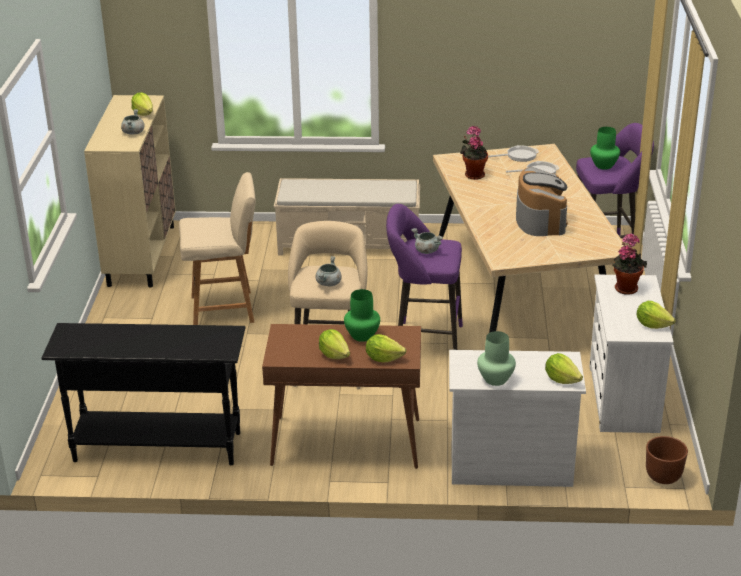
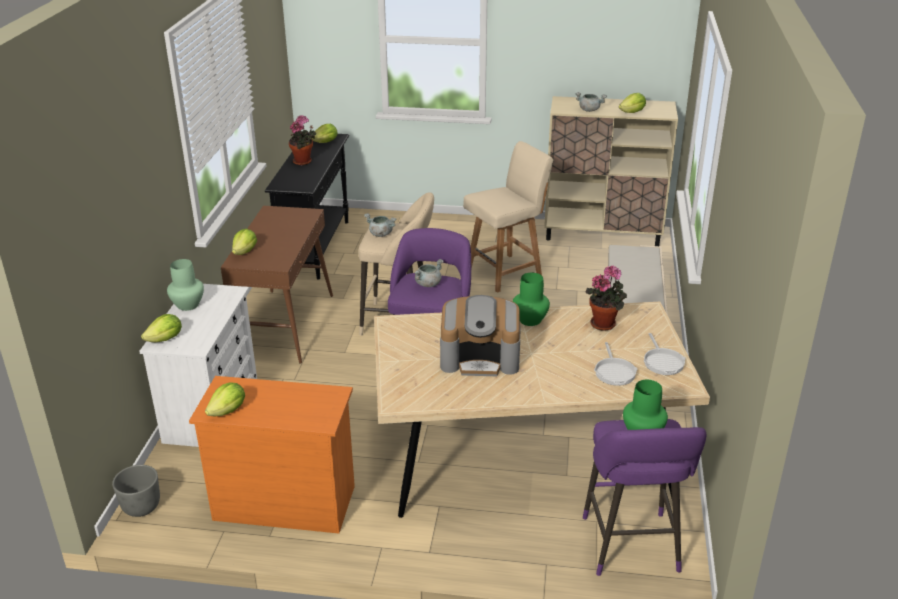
camera: 95 degrees right, 0 degrees up
beige chair [179,172,256,325] -> beige chair turned 120 degrees counterclockwise [463,141,553,293]
lettuce [319,329,350,359] -> lettuce moved to [311,124,337,143]
green vase [344,289,380,342] -> green vase moved to [513,273,550,326]
white dresser [589,275,674,433] -> orange dresser [189,376,355,533]
potted plant [613,234,647,295] -> potted plant moved to [289,116,316,165]
brown planter [646,436,688,484] -> grey planter [112,465,160,517]

